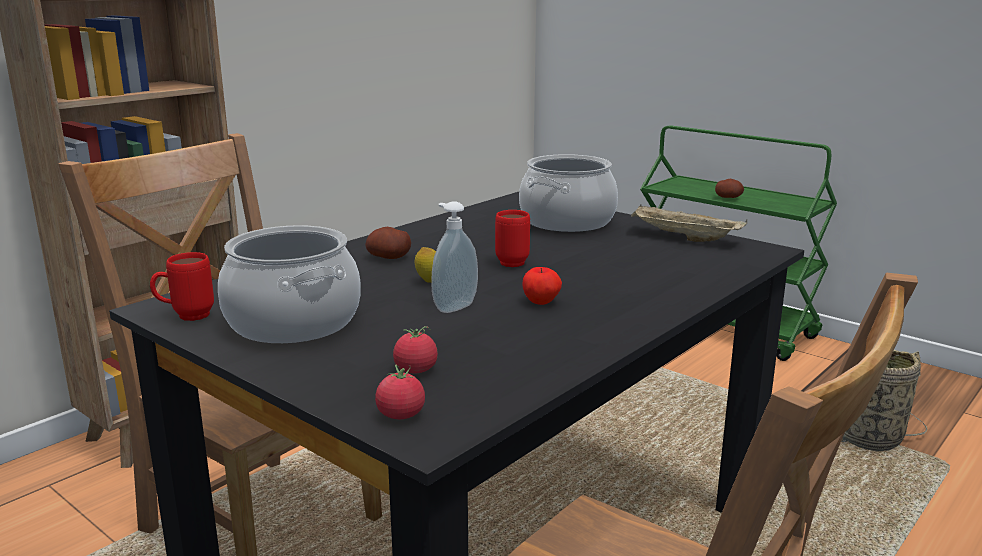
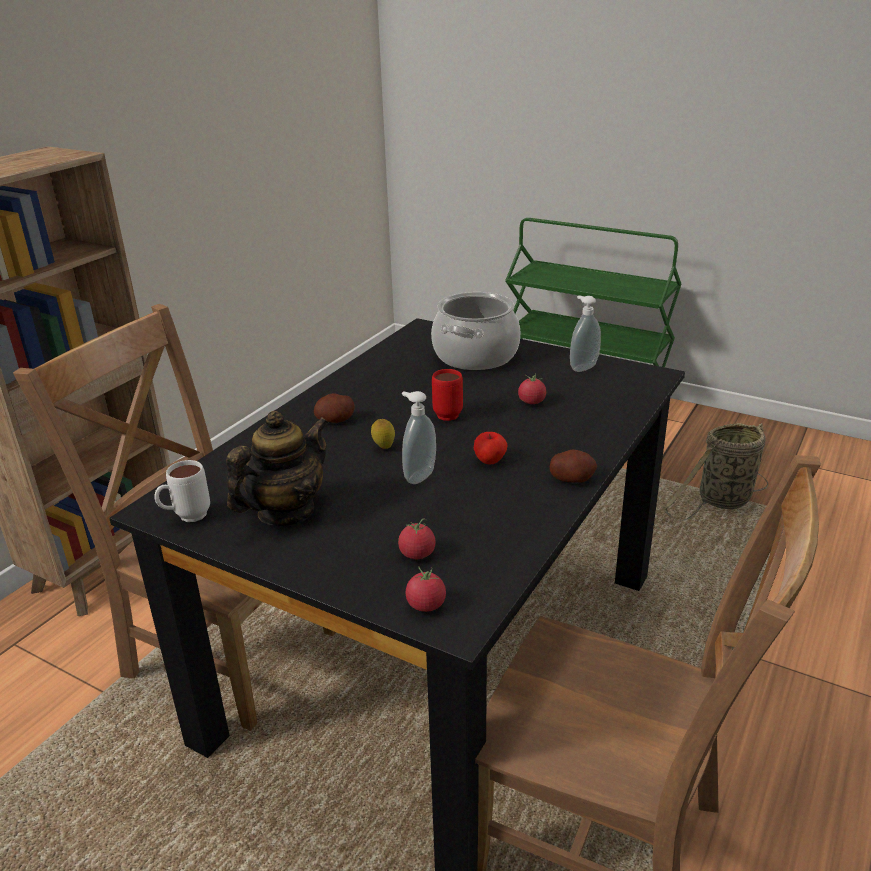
camera: 10 degrees left, 10 degrees up
red mug [150,252,214,321] -> white mug [155,460,210,522]
cooking pot [218,225,361,343] -> teapot [226,411,329,526]
beige tray [631,205,747,242] -> soap dispenser [570,295,601,372]
potato [715,179,744,198] -> potato moved to [550,450,597,483]
none -> tomato [518,373,546,404]

